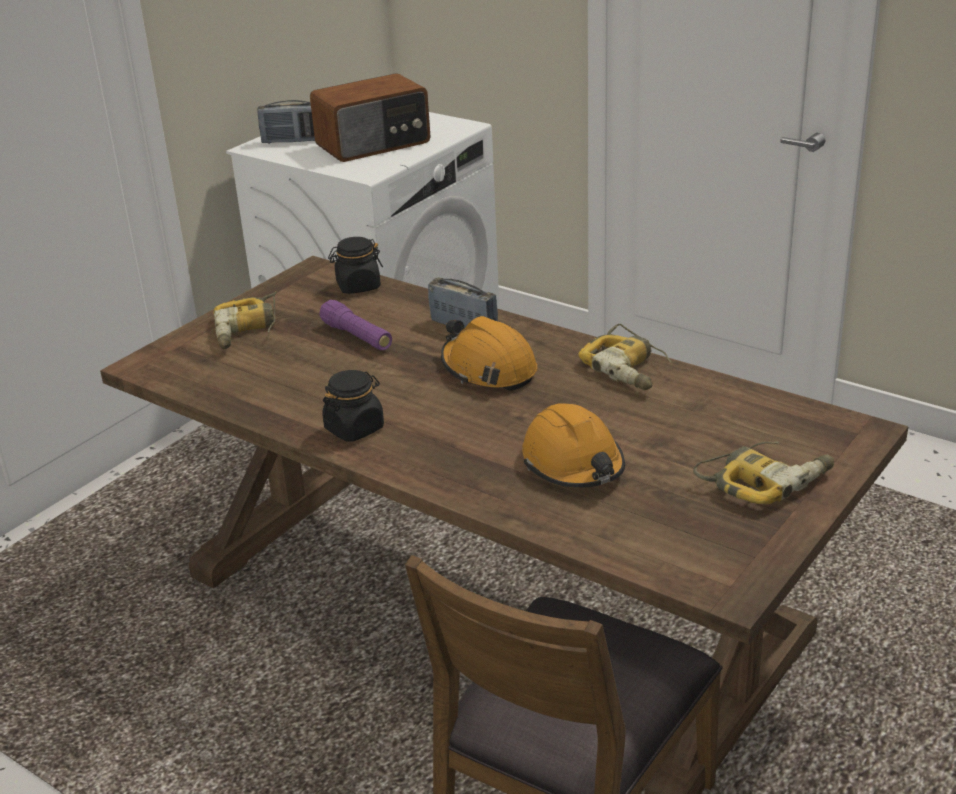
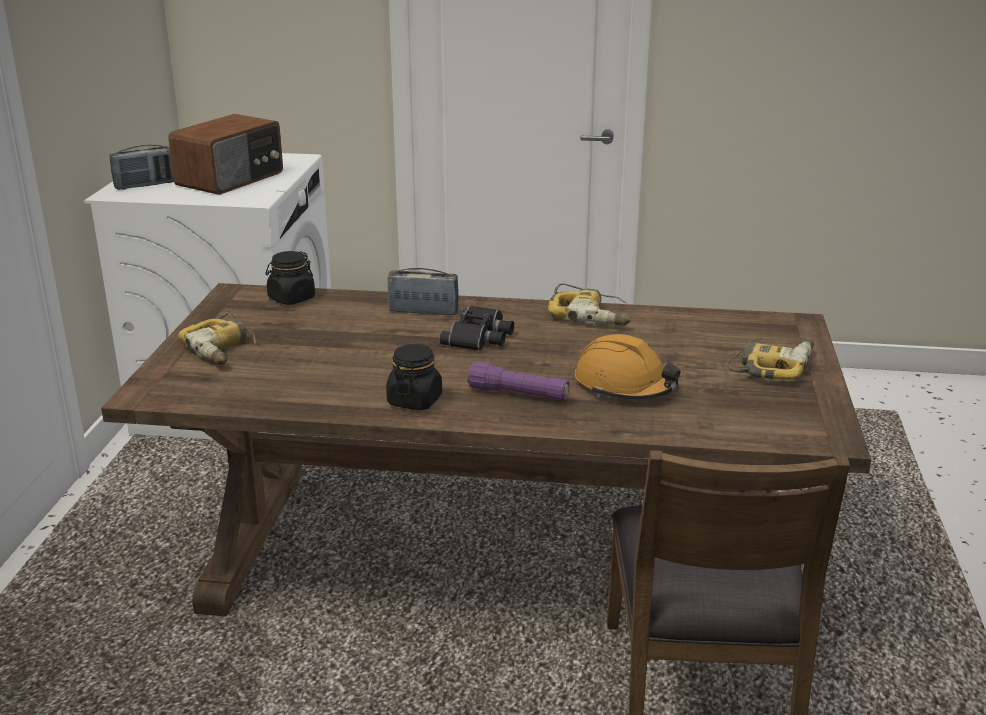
camera: 30 degrees left, 5 degrees down
purple flashlight [319,300,392,350] -> purple flashlight moved to [467,361,570,401]
orange hard hat [441,316,537,391] -> black binoculars [439,306,514,351]

